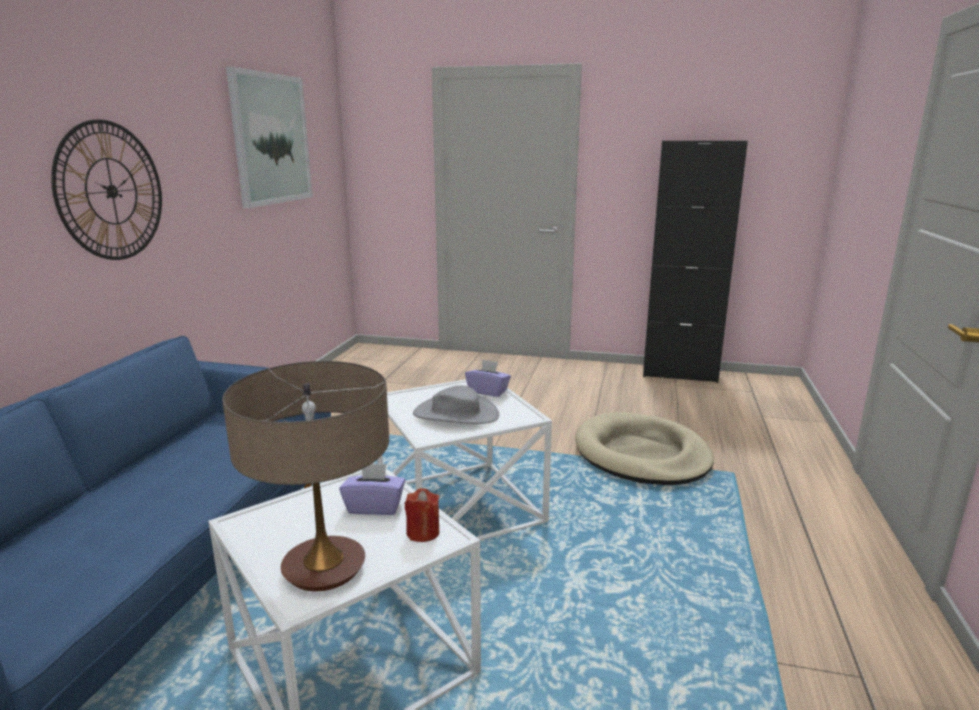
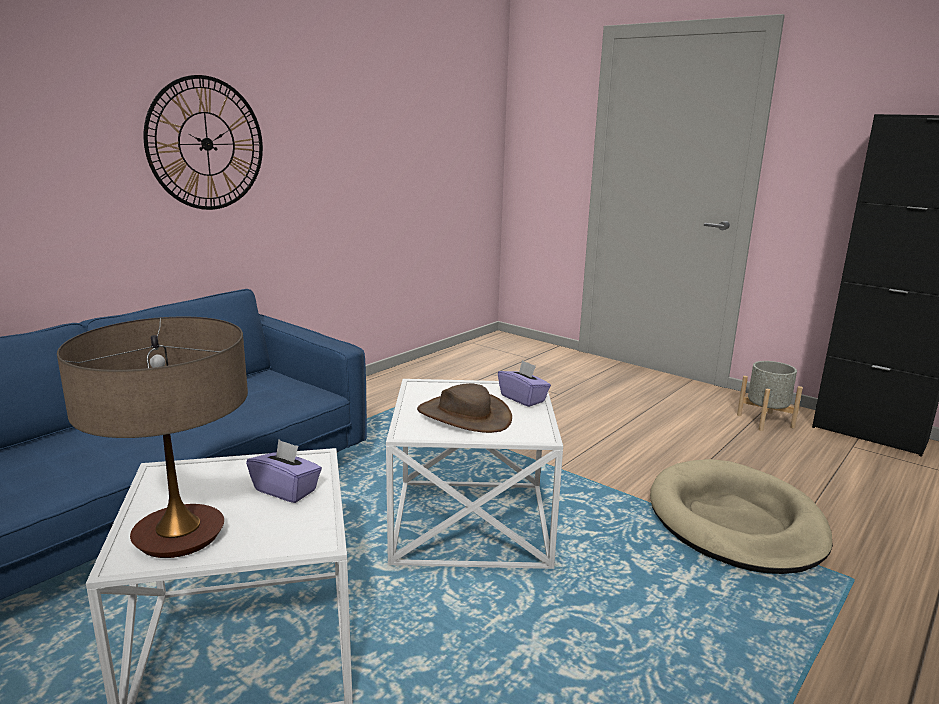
camera: 25 degrees right, 0 degrees up
picture [226,66,312,208] -> none
red candle [405,488,439,542] -> none
grey hat [413,385,499,424] -> brown hat [417,383,512,433]
none -> grey planter [737,361,803,431]

